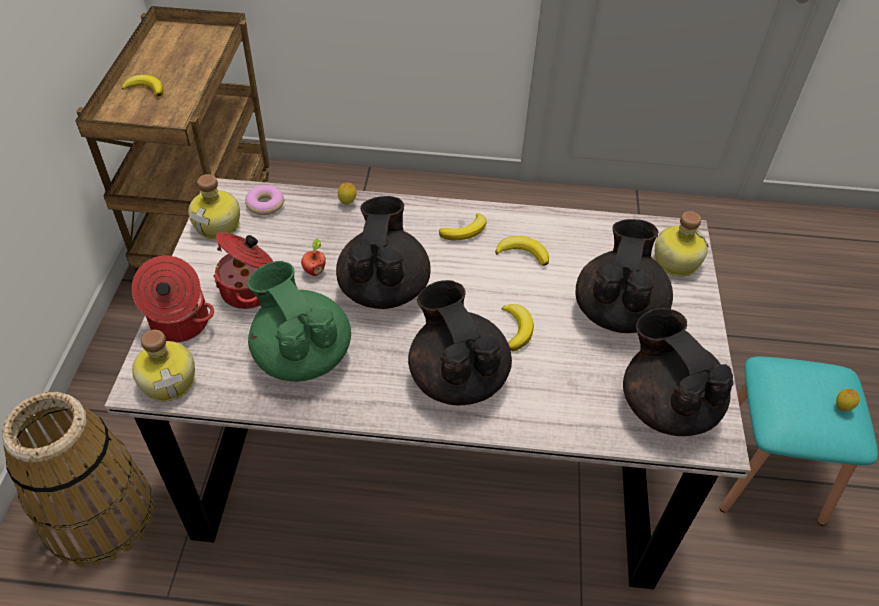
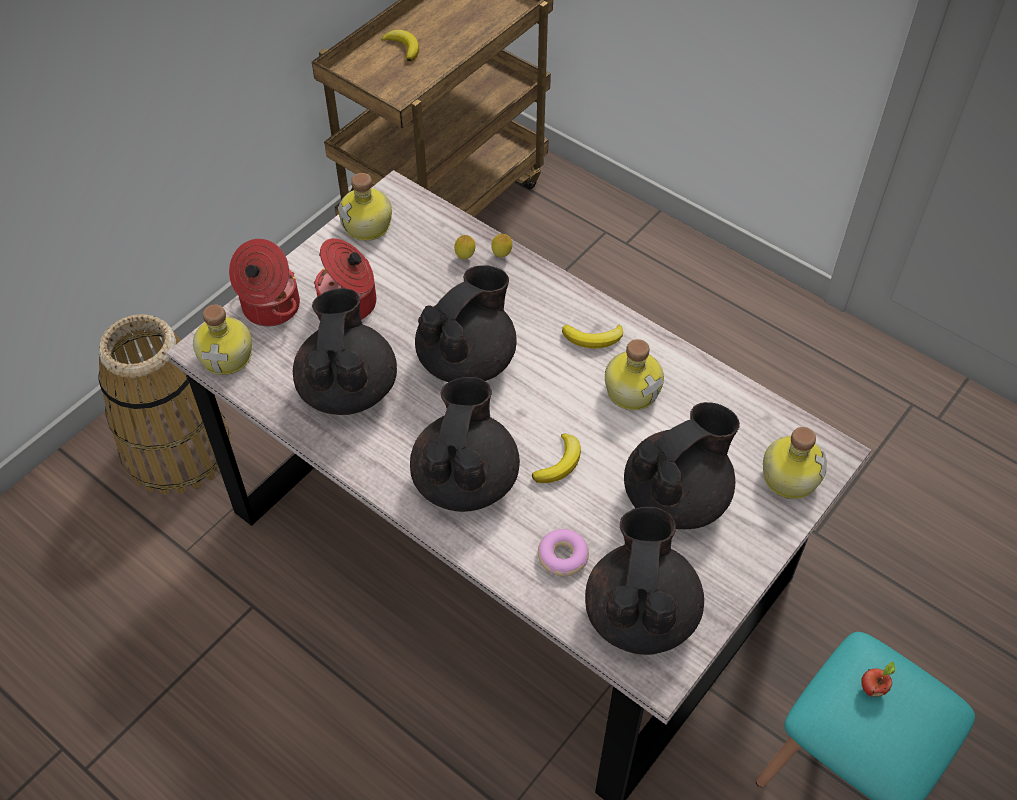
camera: 35 degrees right, 5 degrees up
donut [245,185,285,215] -> donut moved to [538,529,589,576]
green teapot [247,261,351,382] -> black teapot [293,288,397,415]
apple [301,238,326,276] -> apple moved to [861,662,895,697]
banana [495,236,549,266] -> bottle [605,339,664,411]
lemon [836,389,860,411] -> lemon moved to [454,235,475,259]

